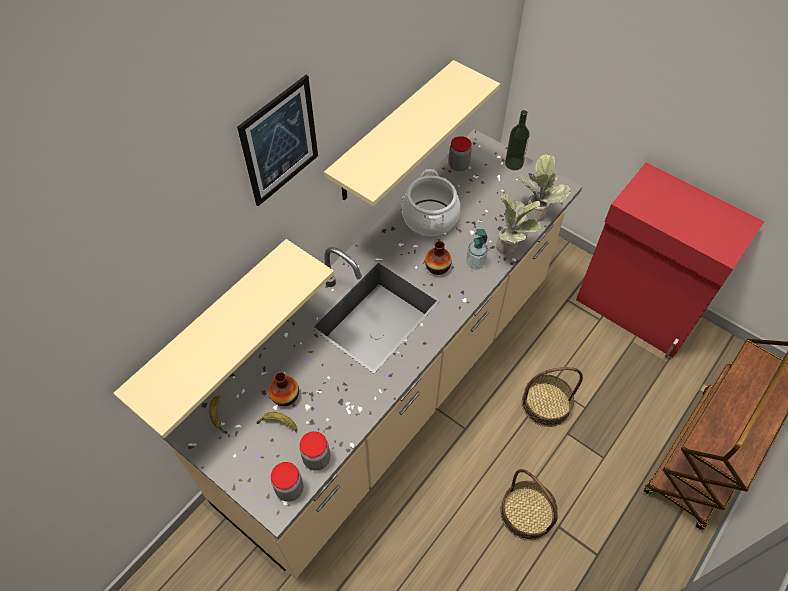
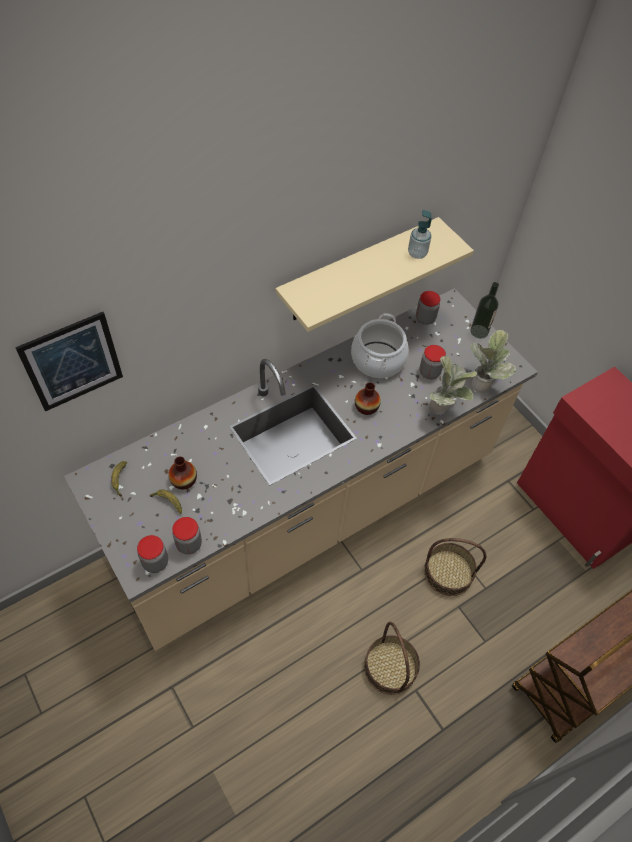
camera: 15 degrees right, 0 degrees up
beige shelf [113,239,334,439] -> none
picture [237,75,318,206] -> picture moved to [15,312,123,412]
soap dispenser [466,229,488,269] -> soap dispenser moved to [408,210,432,259]
none -> jar [420,345,446,379]

